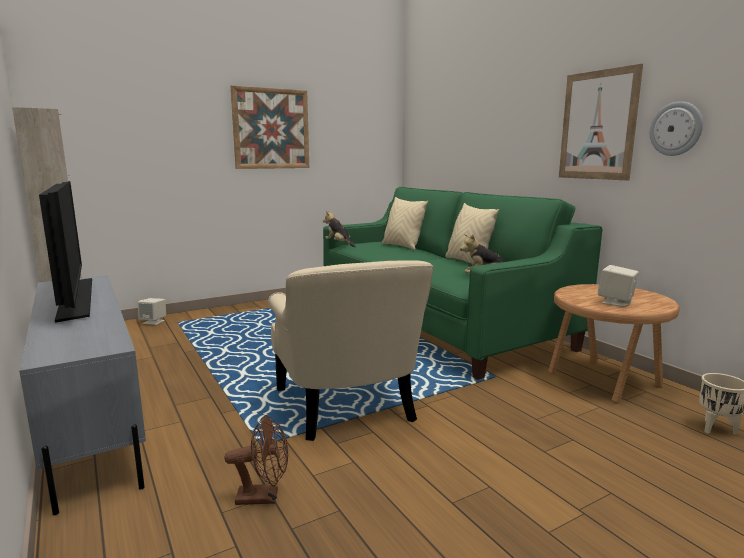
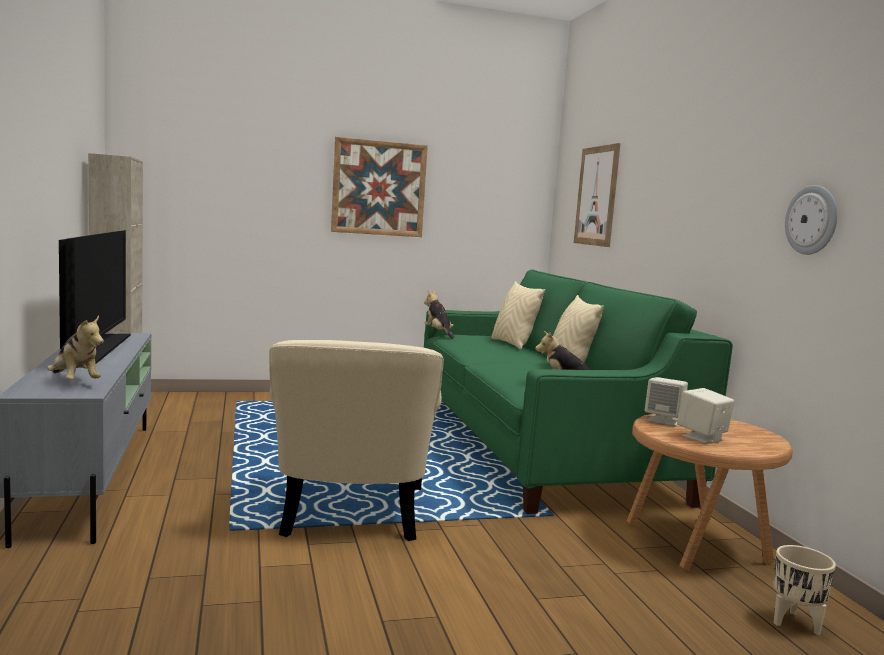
camera: 15 degrees right, 5 degrees down
beige speaker [138,298,166,325] -> beige speaker moved to [645,377,688,426]
brown fan [224,415,288,505] -> none
picture [559,64,643,180] -> picture moved to [574,143,621,247]
none -> plush toy [47,316,104,380]

